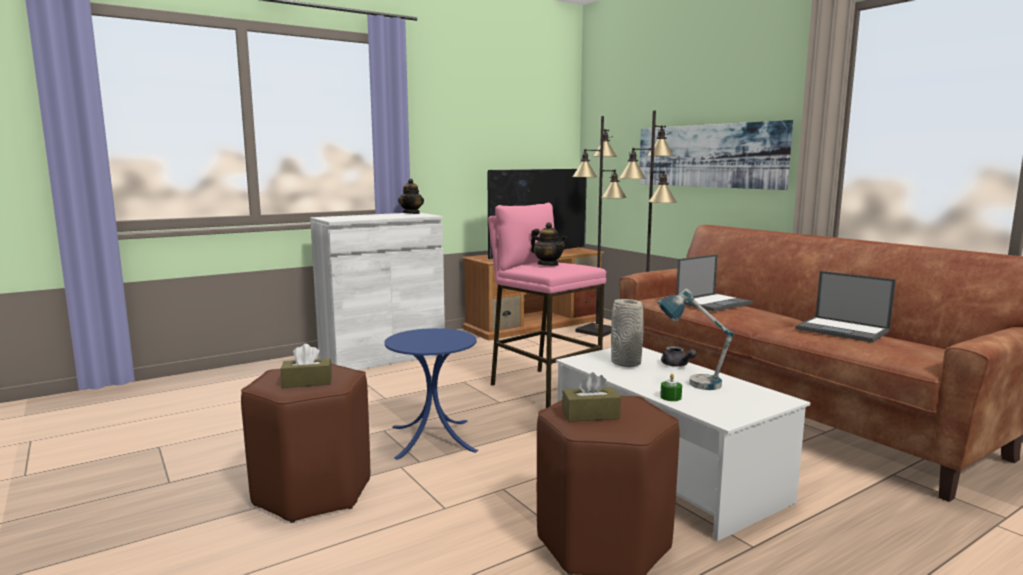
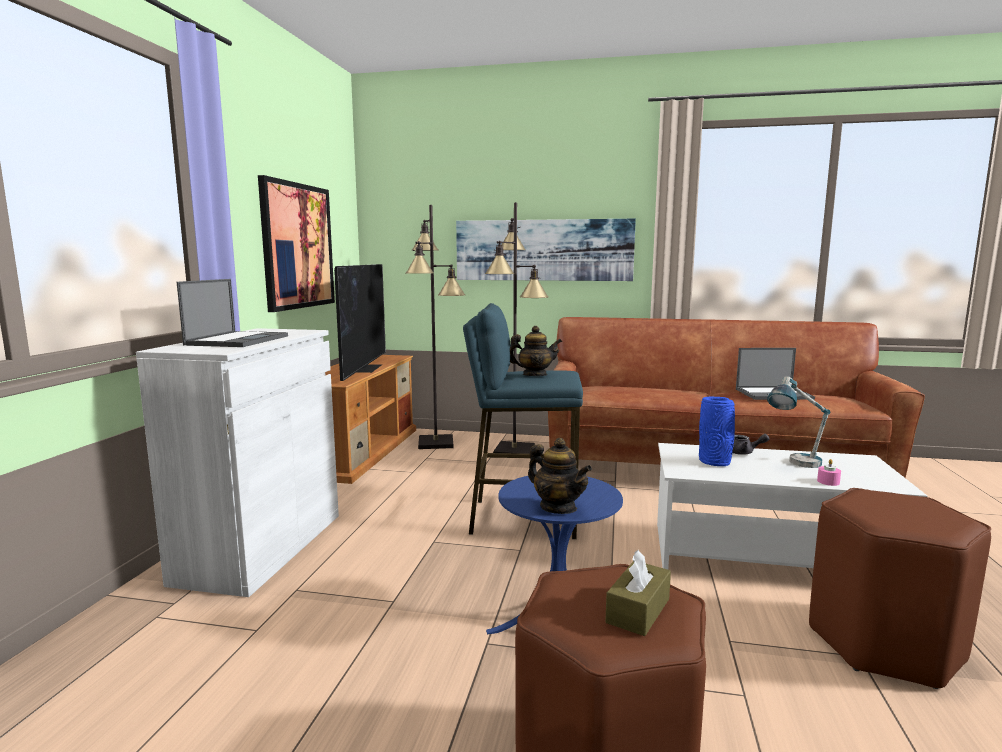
camera: 45 degrees left, 0 degrees up
teapot [398,179,424,214] -> teapot moved to [528,438,592,514]
pink stool [488,203,606,408] -> blue stool [463,303,583,539]
brown tissue box [562,372,621,422] -> none
grey vase [611,299,644,367] -> blue vase [699,396,735,466]
green candle [660,374,682,401] -> pink candle [817,459,841,486]
laptop [676,254,753,312] -> laptop moved to [177,279,288,347]
none -> picture [258,175,335,312]

